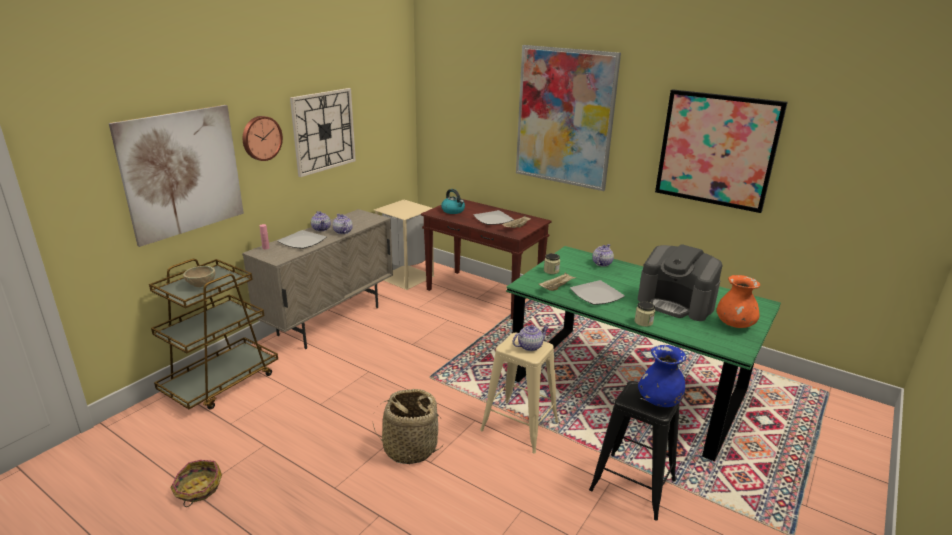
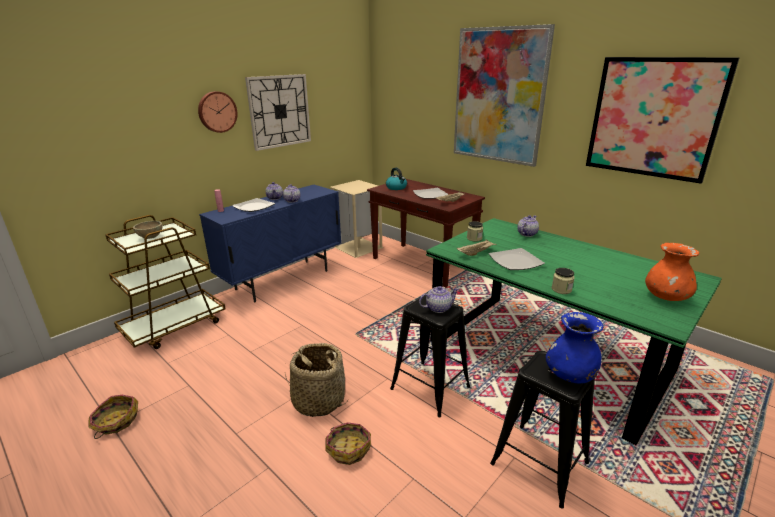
camera: 10 degrees right, 0 degrees up
picture [109,105,244,247] -> none
beige cabinet [242,209,393,349] -> blue cabinet [199,185,341,302]
beige stool [480,333,559,453] -> black stool [390,295,470,417]
coffee machine [638,244,723,321] -> none
none -> basket [325,422,371,465]

